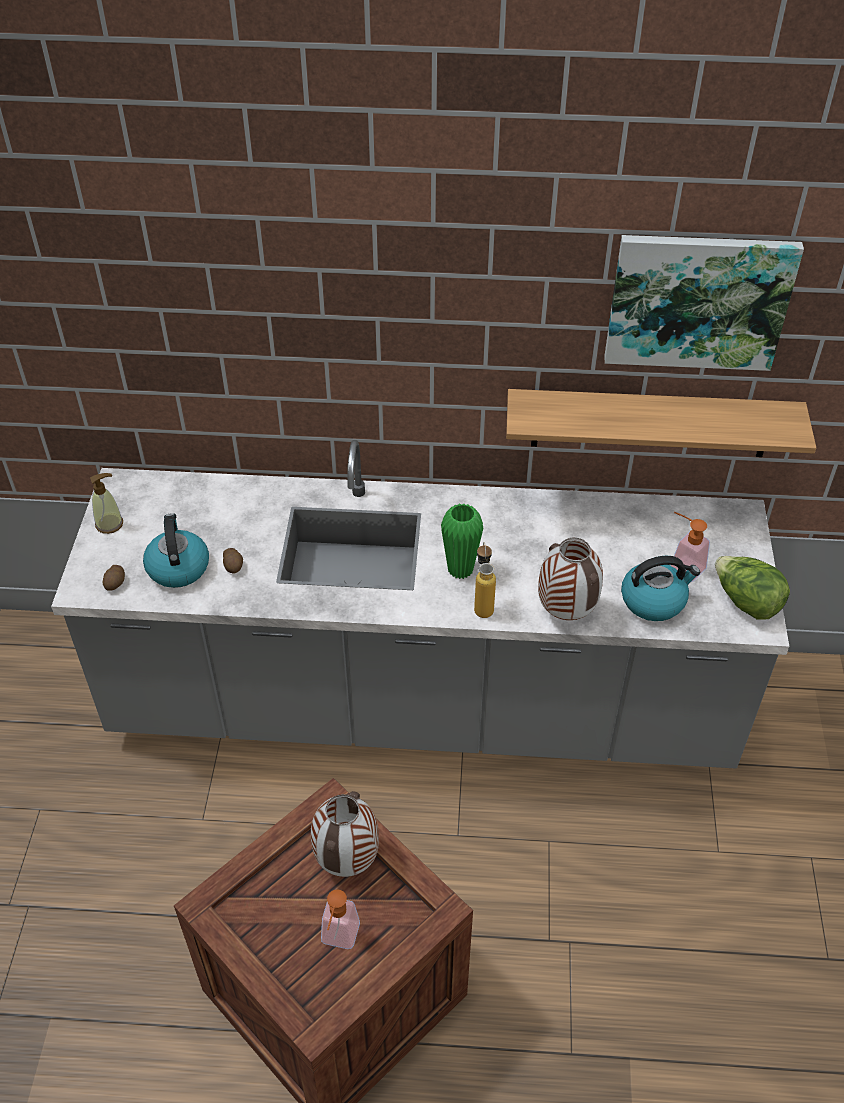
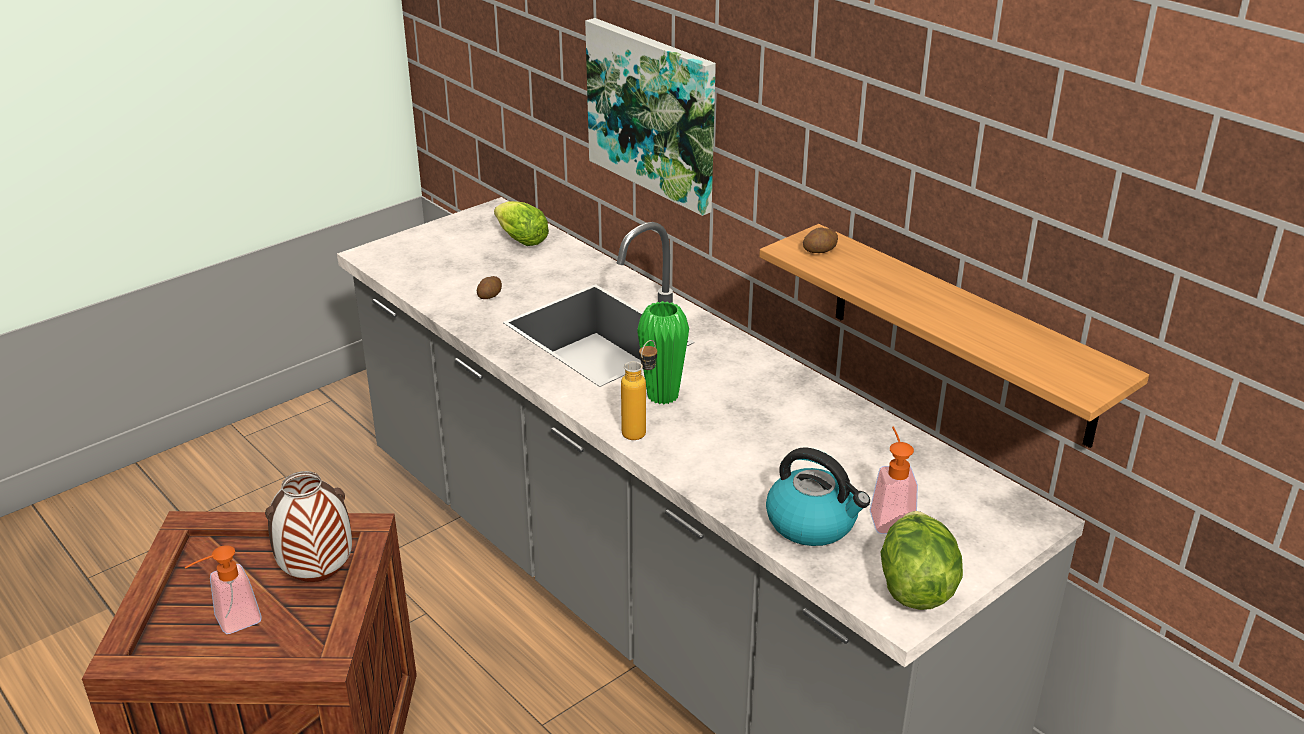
camera: 45 degrees right, 15 degrees down
soap dispenser [90,473,123,534] -> none
potato [103,565,125,591] -> potato moved to [803,228,838,253]
kettle [143,513,209,588] -> none
vase [538,538,603,620] -> none
picture [604,235,804,371] -> picture moved to [585,18,716,216]
none -> lettuce [494,201,549,246]

